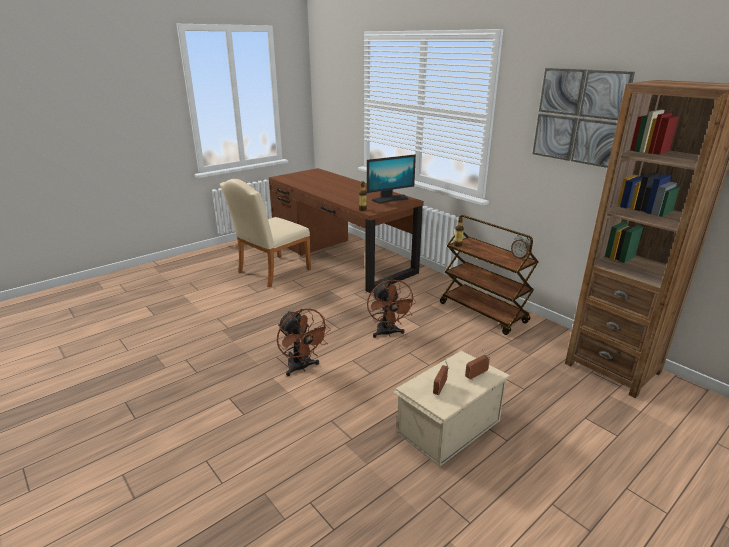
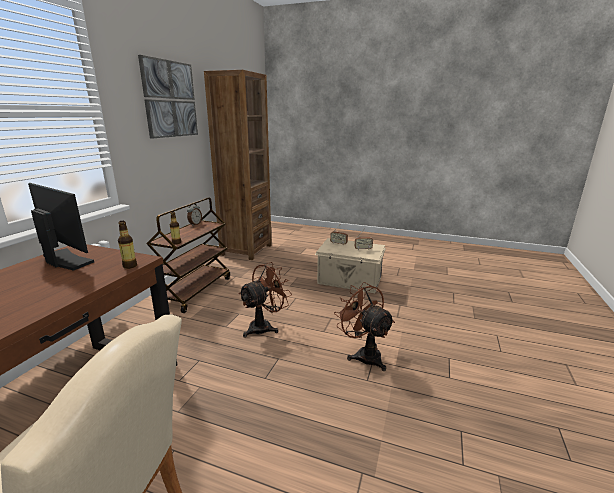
camera: 120 degrees left, 5 degrees down
brown fan [277,309,331,376] -> brown fan turned 60 degrees counterclockwise [334,282,395,371]

